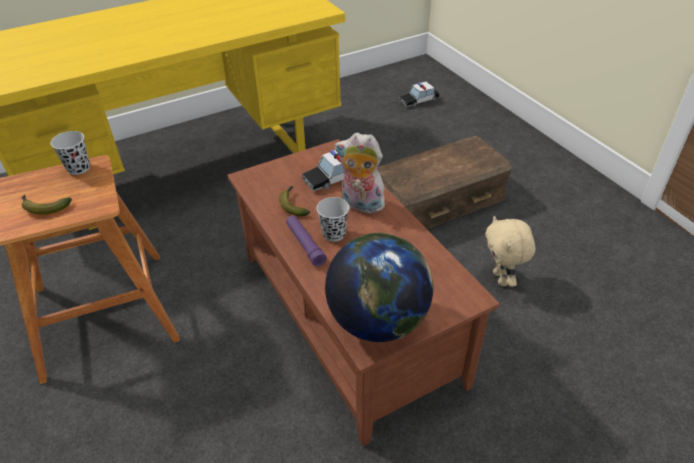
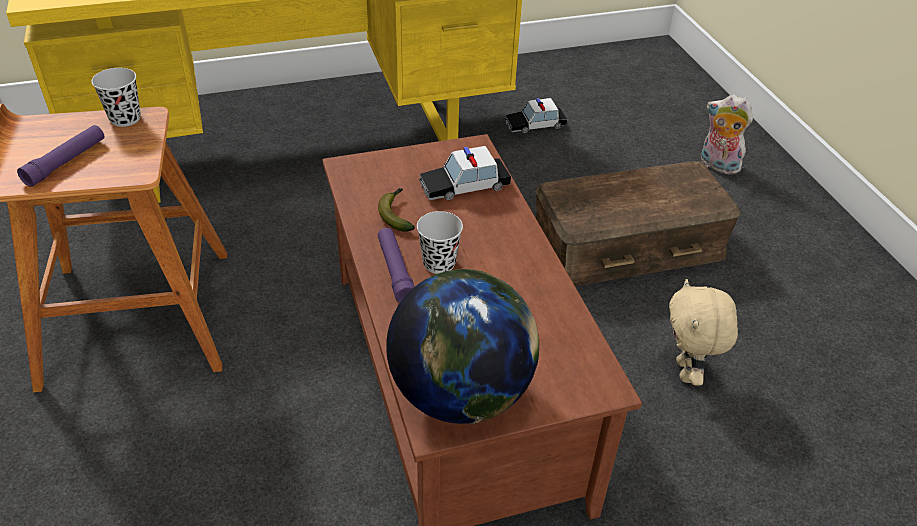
camera: 10 degrees right, 0 degrees up
banana [22,195,72,214] -> purple flashlight [17,125,104,187]
plush toy [335,133,385,213] -> plush toy moved to [701,94,753,175]
toy car [399,82,440,107] -> toy car moved to [505,98,567,133]

